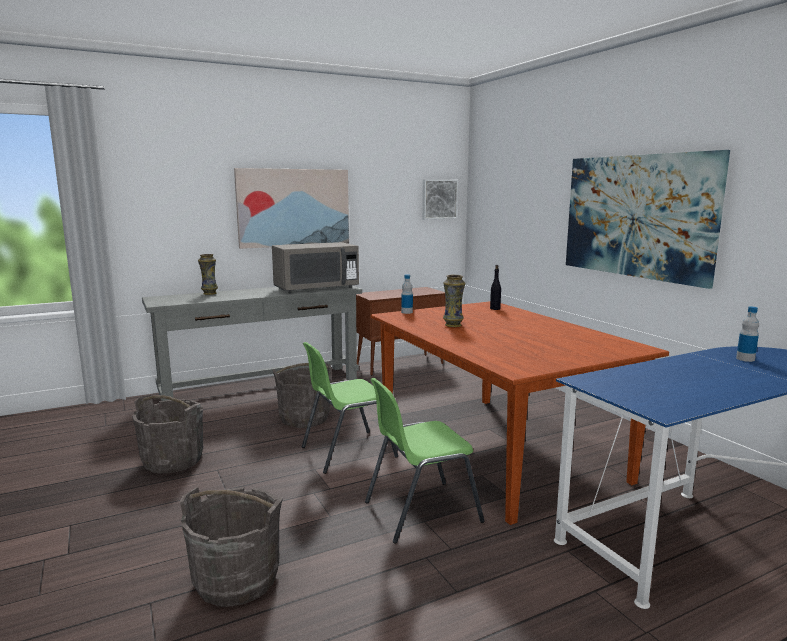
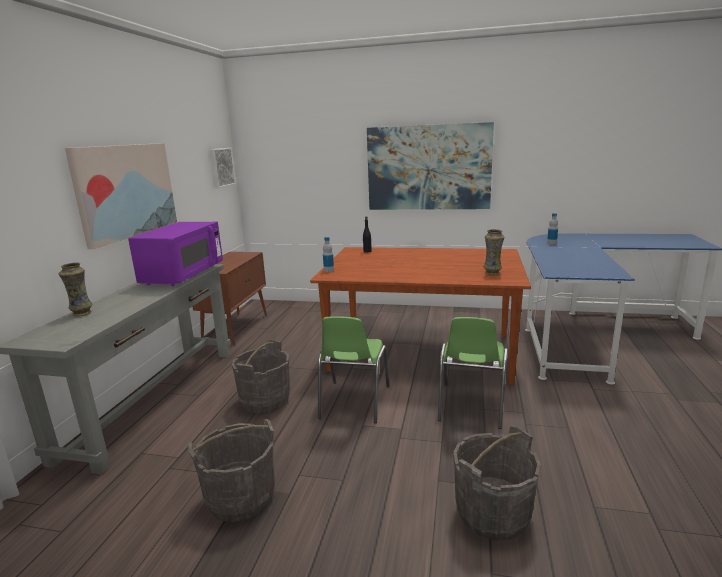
camera: 50 degrees left, 5 degrees up
grey microwave [272,242,359,293] -> purple microwave [128,222,223,286]
vase [443,275,465,327] -> vase moved to [483,229,505,275]

